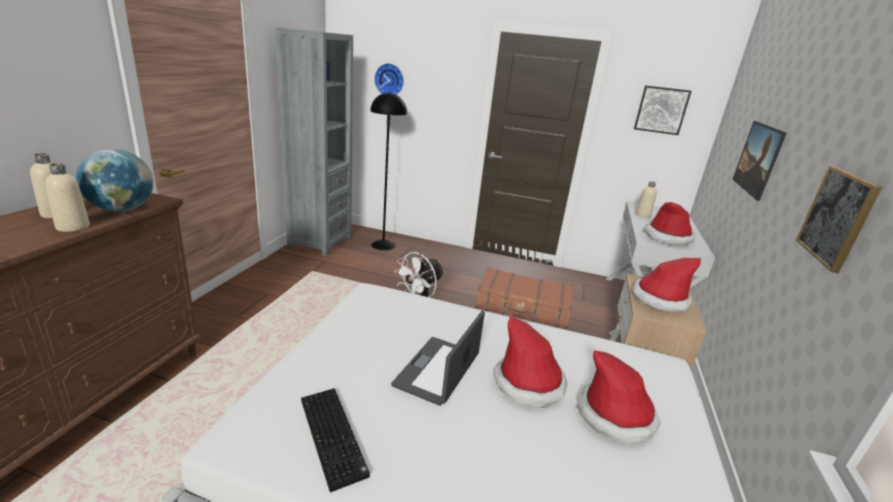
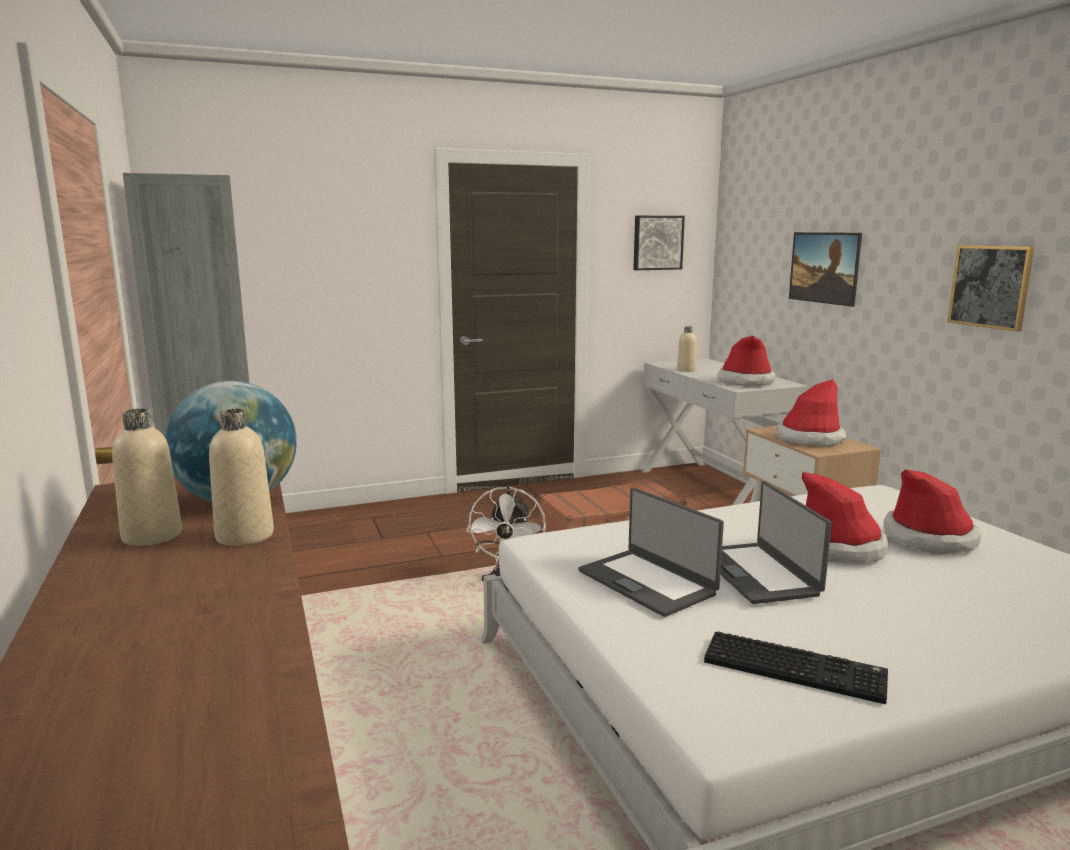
camera: 35 degrees left, 10 degrees down
black floor lamp [370,92,407,250] -> none
wall clock [374,63,404,95] -> none
none -> laptop [578,487,724,617]

